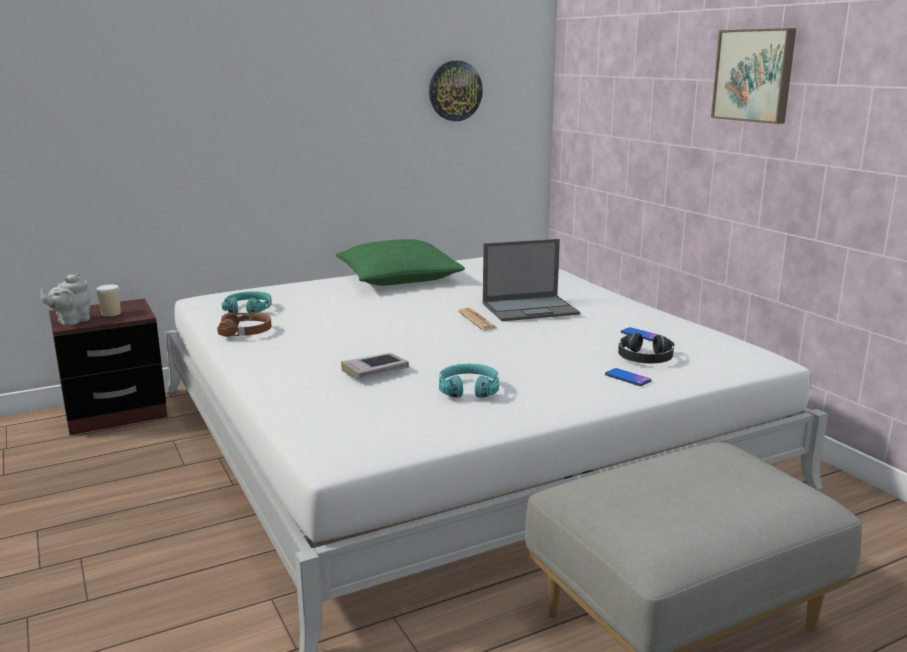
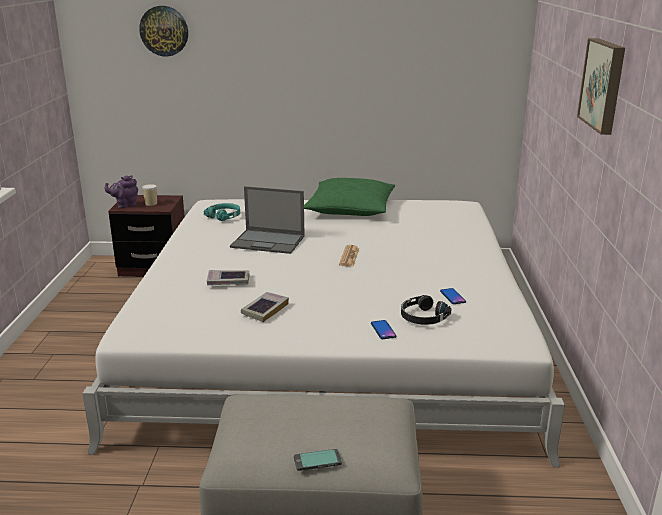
camera: 30 degrees right, 5 degrees up
grey teapot [41,273,90,326] -> purple teapot [104,175,138,208]
brown headphones [217,312,272,337] -> none
wall clock [429,61,483,121] -> wall clock moved to [139,6,188,57]
turquoise headphones [439,364,499,398] -> book [241,292,289,322]
laptop [483,239,580,321] -> laptop moved to [230,186,305,254]
none -> phone [294,449,342,471]

